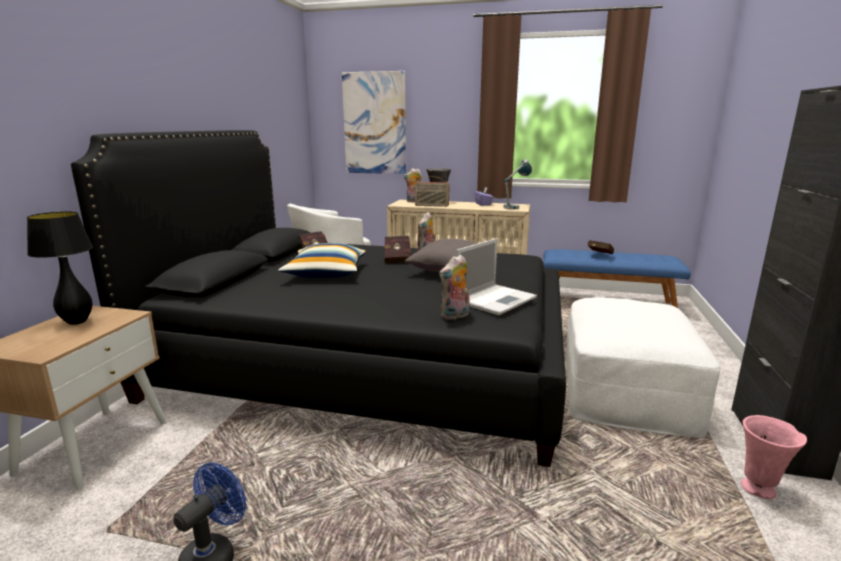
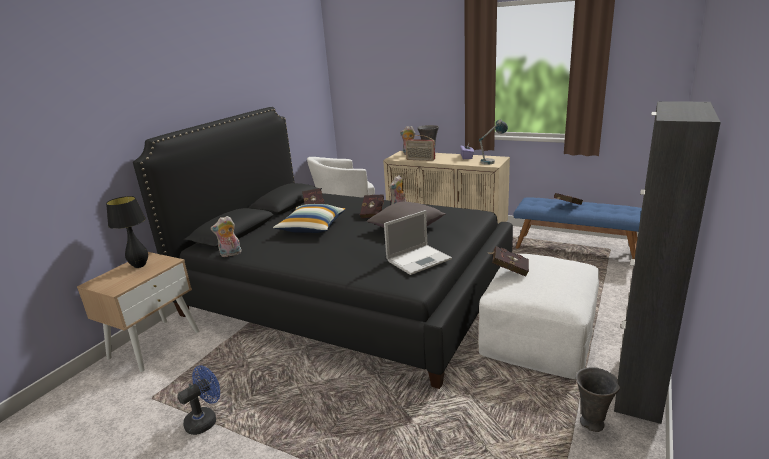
camera: 15 degrees right, 5 degrees up
picture [342,71,406,174] -> none
plush toy [439,254,470,320] -> plush toy moved to [210,216,241,257]
pink vase [741,415,807,499] -> grey vase [576,367,620,432]
none -> red book [487,246,529,277]

